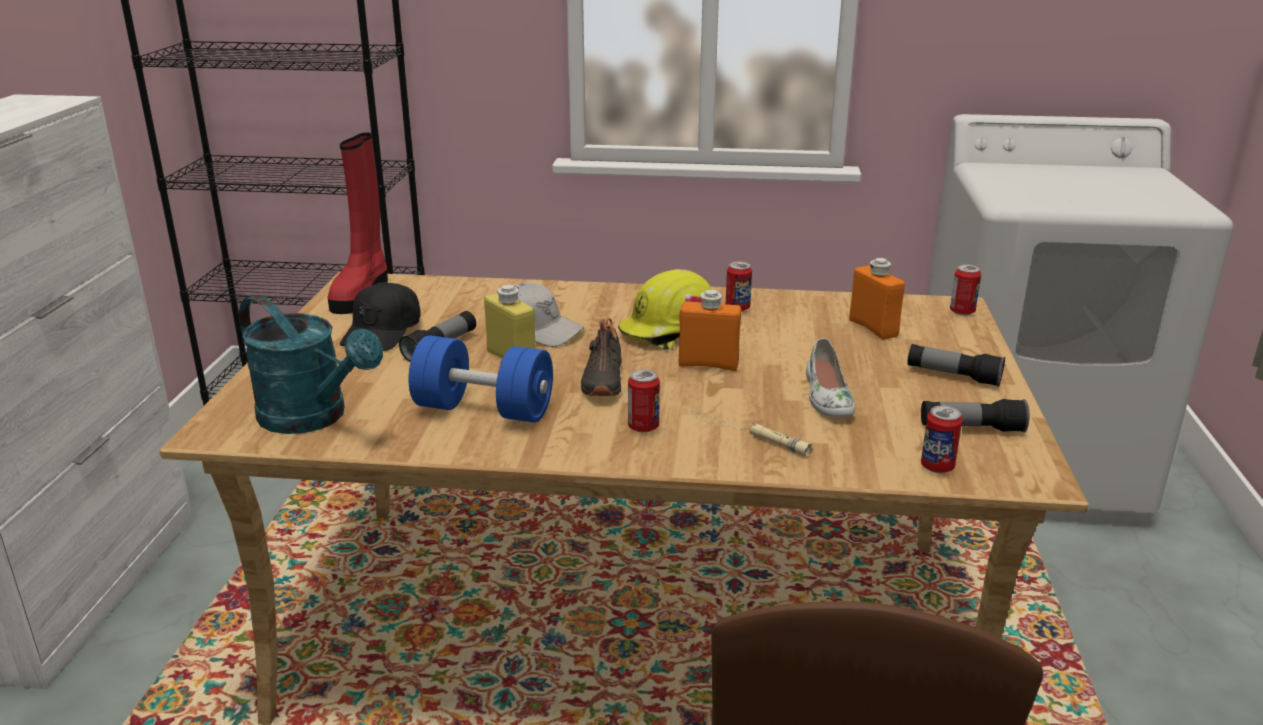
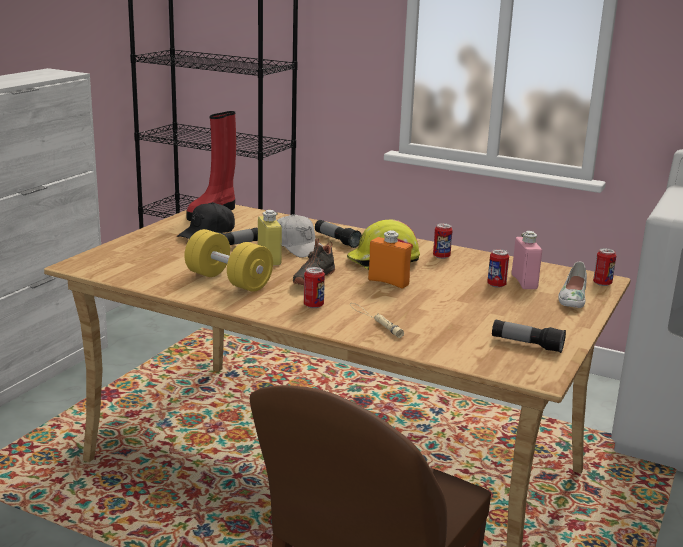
camera: 20 degrees right, 5 degrees down
turquoise watering can [239,295,383,434] -> none
blue dumbbell [408,335,553,423] -> yellow dumbbell [184,229,273,292]
white shoe [806,338,855,417] -> white shoe moved to [558,262,587,308]
orange bottle [849,258,905,340] -> pink bottle [512,231,542,289]
flashlight [907,344,1005,387] -> flashlight moved to [315,220,362,248]
can [921,405,962,473] -> can moved to [487,249,509,288]

